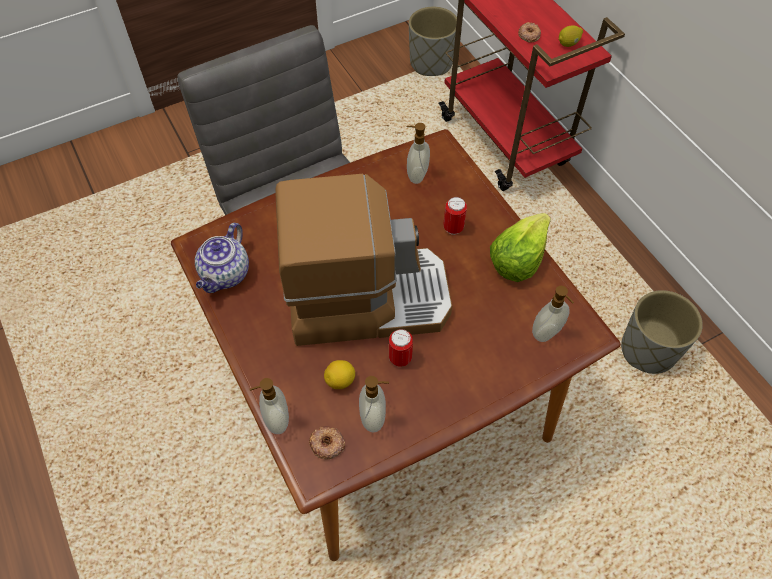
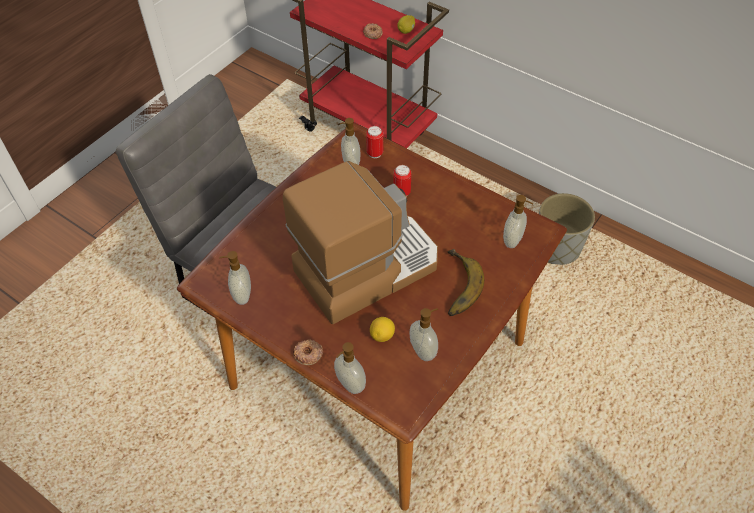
camera: 25 degrees left, 5 degrees down
teapot [195,223,249,293] -> soap dispenser [219,251,251,305]
donut [309,426,345,460] -> donut moved to [293,340,323,365]
can [389,329,413,367] -> can moved to [366,126,383,158]
grey planter [409,7,457,76] -> none
lettuce [490,213,551,282] -> none
none -> banana [448,249,484,316]

